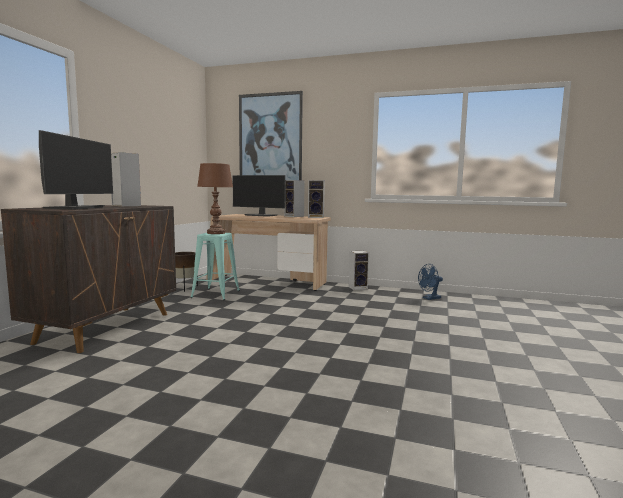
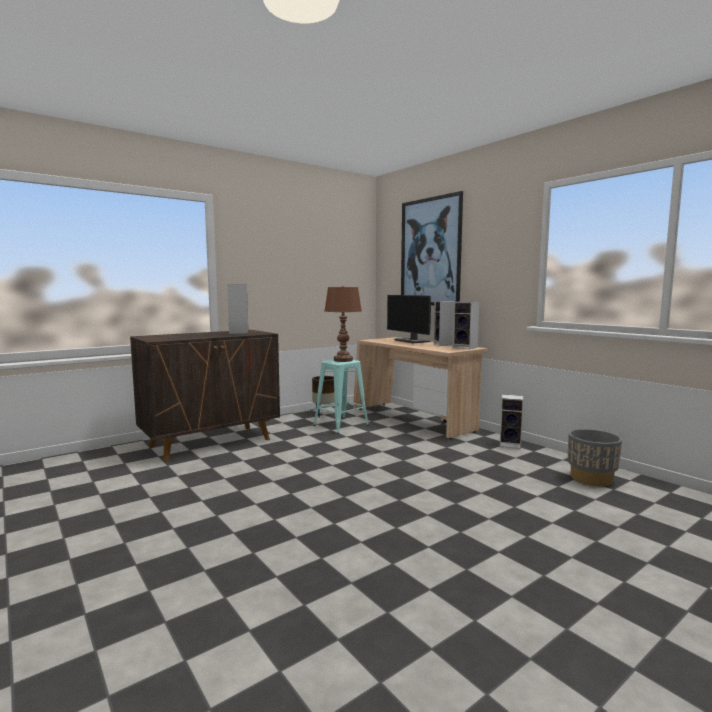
camera: 35 degrees right, 0 degrees up
monitor [39,130,113,210] -> none
blue fan [418,264,443,300] -> grey planter [568,429,622,487]

